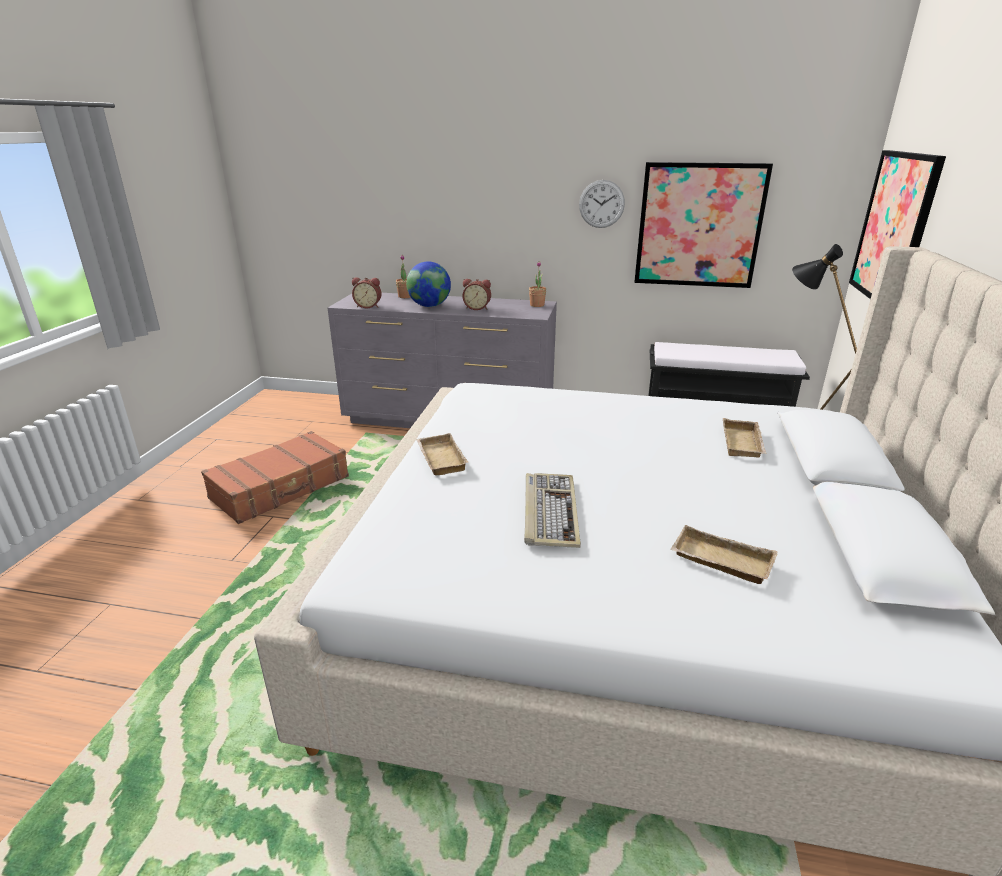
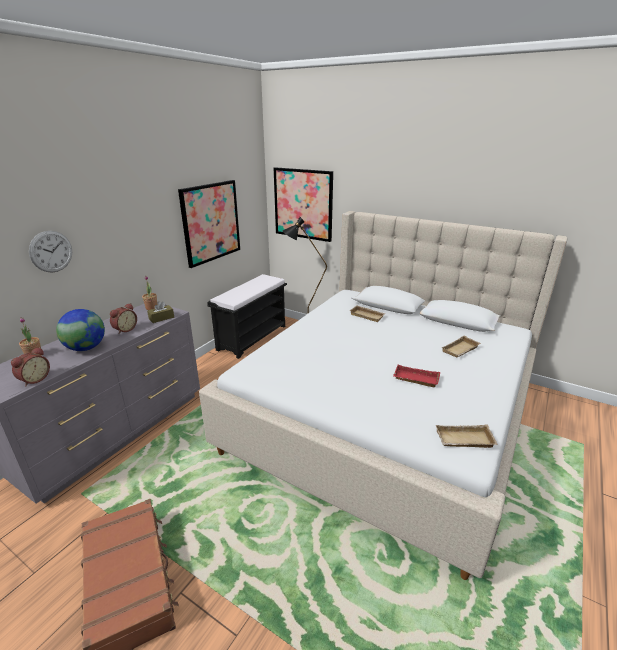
camera: 70 degrees left, 0 degrees up
beige tray [416,433,468,475] -> beige tray moved to [436,424,497,448]
keyboard [524,473,581,548] -> red tray [393,365,440,387]
wall clock [579,180,625,228] -> wall clock moved to [29,231,72,272]
none -> brown tissue box [147,301,174,323]

